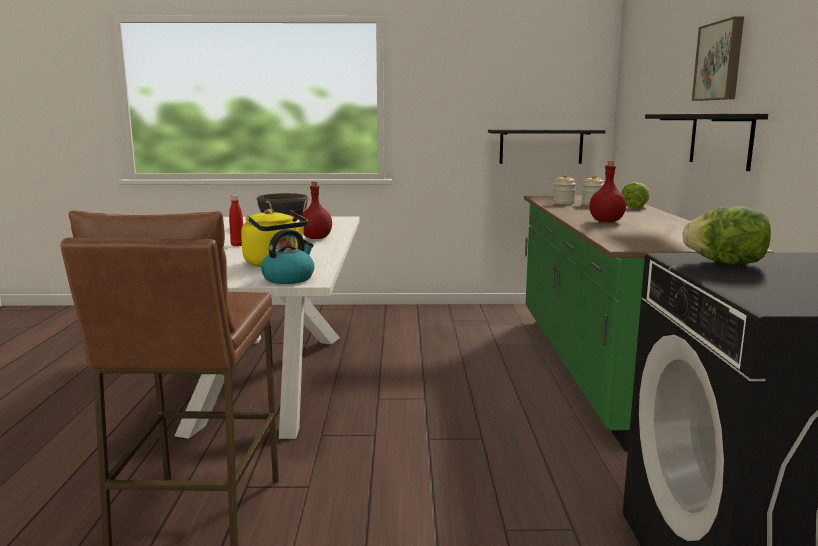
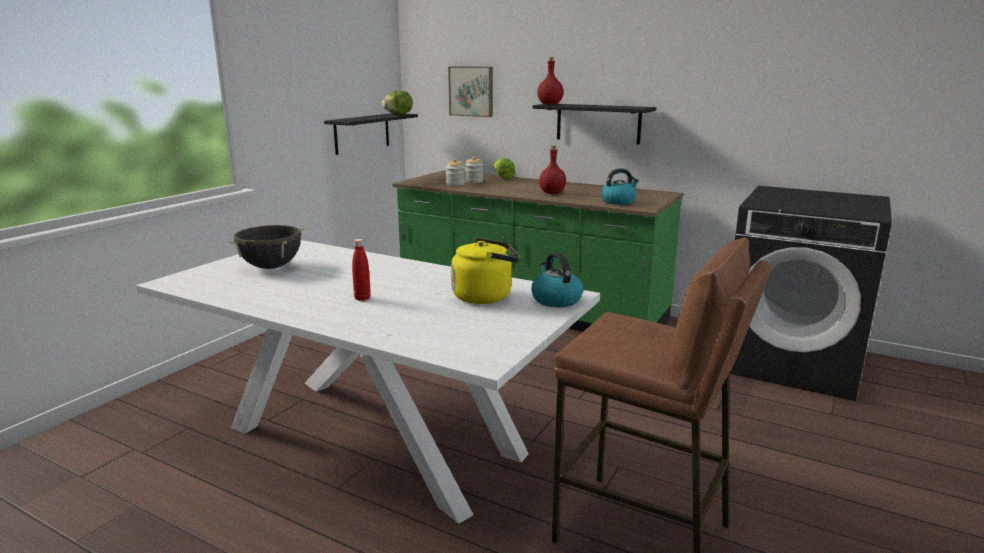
camera: 60 degrees left, 5 degrees up
red bottle [300,181,332,239] -> red bottle moved to [537,57,563,105]
lettuce [682,206,771,264] -> lettuce moved to [382,91,413,114]
picture [692,17,744,101] -> picture moved to [448,66,493,117]
none -> kettle [601,168,639,205]

